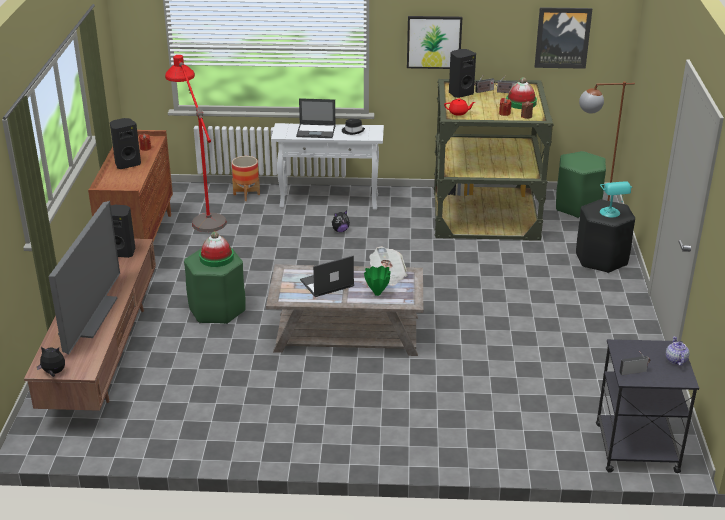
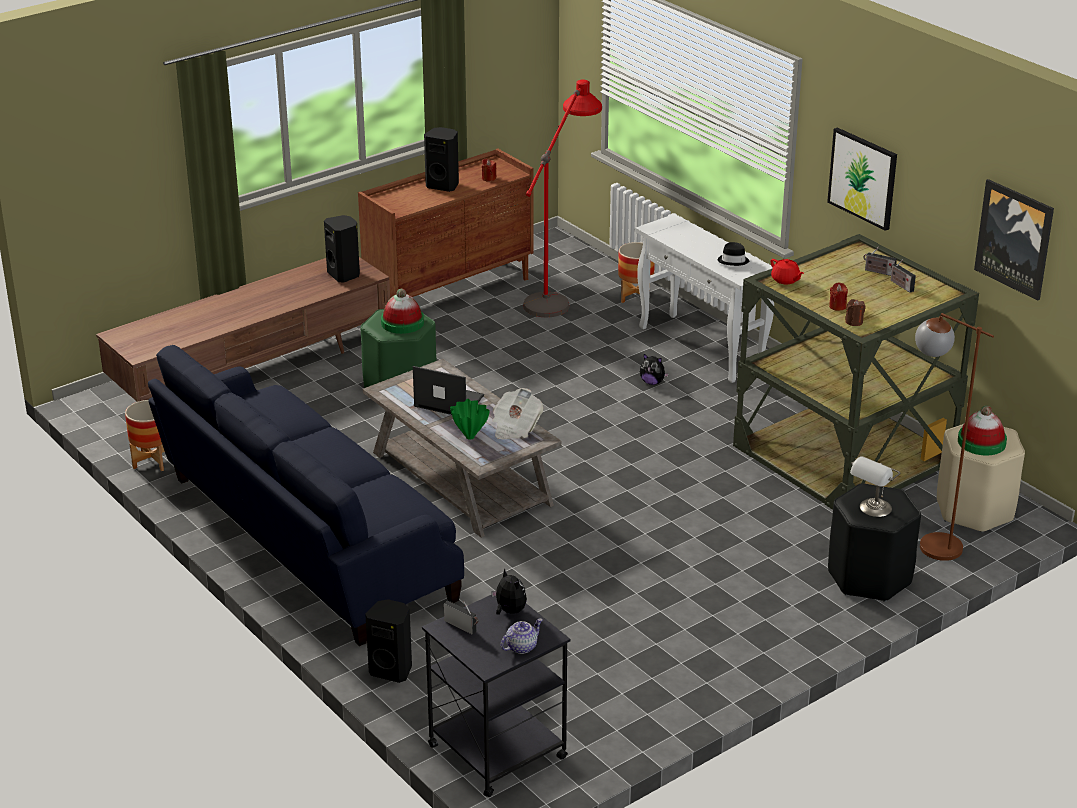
camera: 50 degrees right, 0 degrees up
plush toy [37,346,65,377] -> plush toy moved to [491,569,527,615]
television [49,201,120,355] -> none
laptop [296,98,336,138] -> none
black speaker [449,49,476,98] -> black speaker moved to [365,599,412,683]
hat [506,77,537,109] -> hat moved to [958,406,1007,455]
green stool [556,151,606,218] -> beige stool [937,424,1025,532]
turquoise table lamp [600,181,632,217] -> white table lamp [850,456,900,517]
none -> planter [125,400,165,471]
none -> blue sofa [148,345,464,646]

